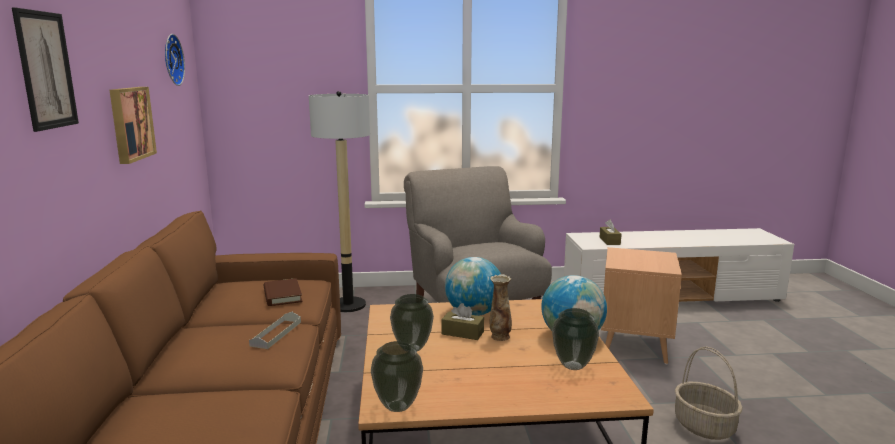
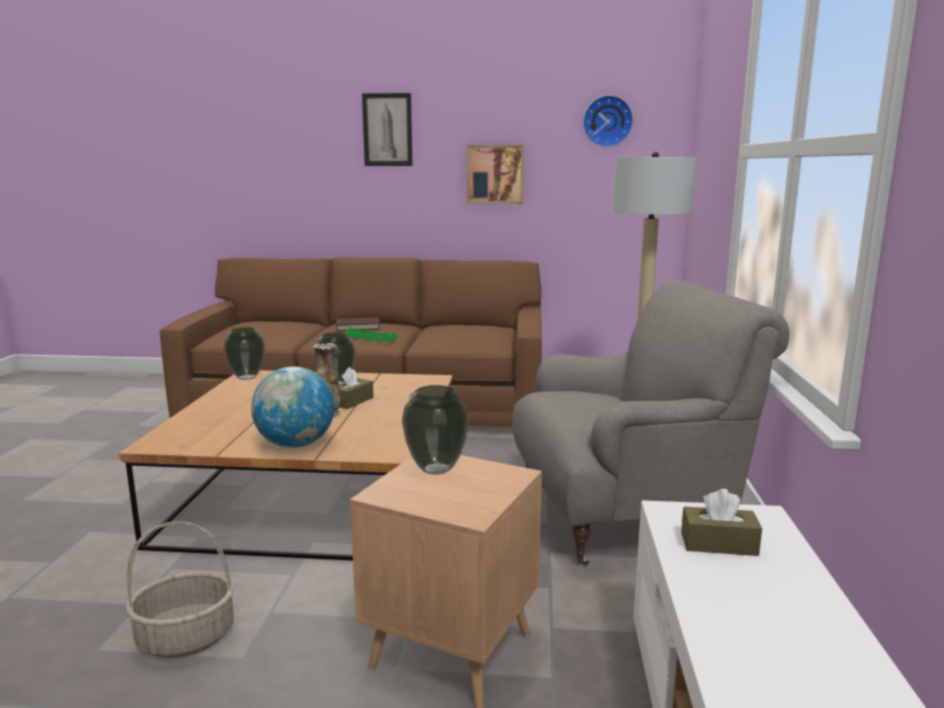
camera: 100 degrees right, 0 degrees up
grey tray [249,312,301,349] -> green tray [346,327,397,343]
brown book [264,278,303,306] -> brown book moved to [336,317,380,331]
globe [445,257,501,316] -> none
vase [552,308,599,370] -> vase moved to [402,385,469,475]

